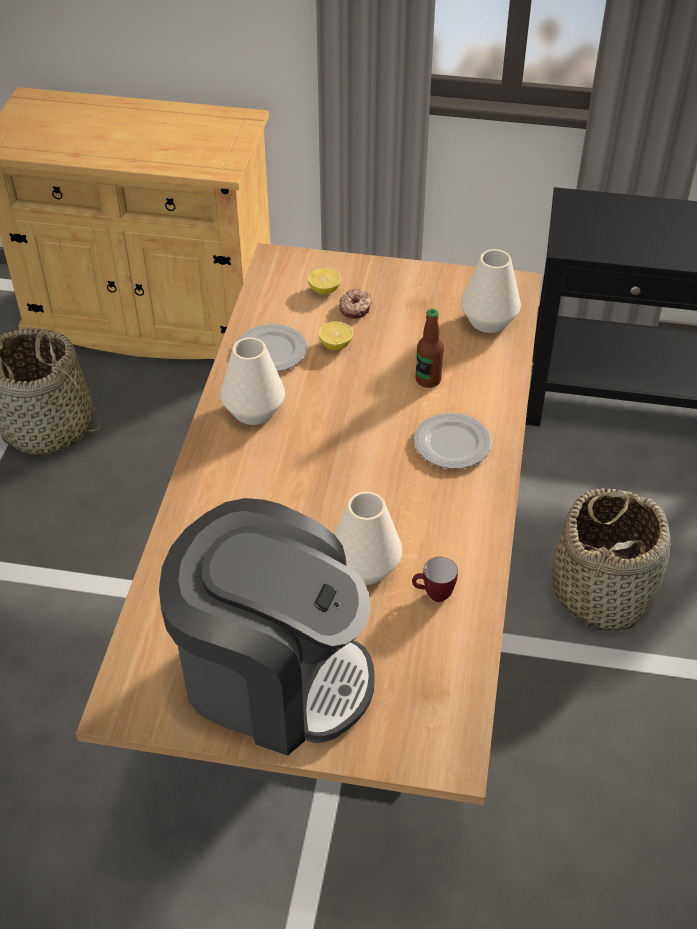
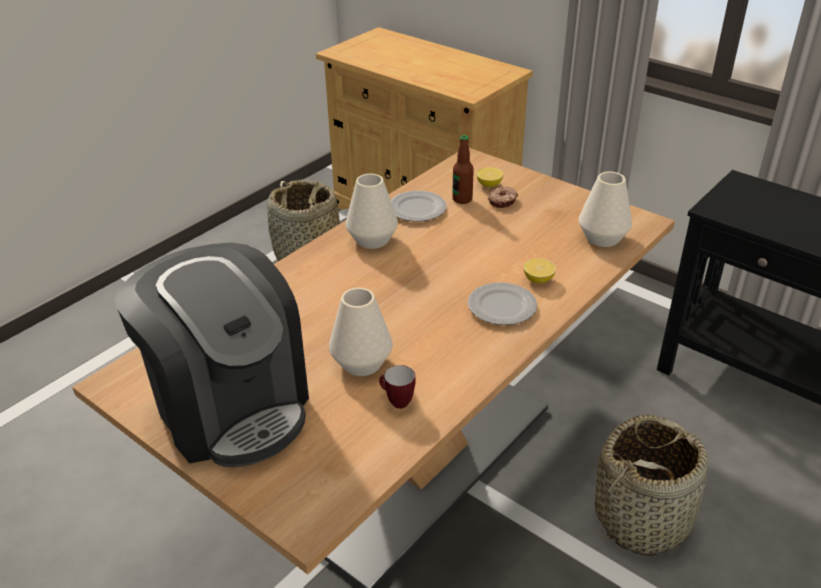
camera: 30 degrees right, 10 degrees down
lemon [318,322,353,350] -> lemon moved to [524,258,556,283]
bottle [416,309,444,388] -> bottle moved to [452,135,474,204]

